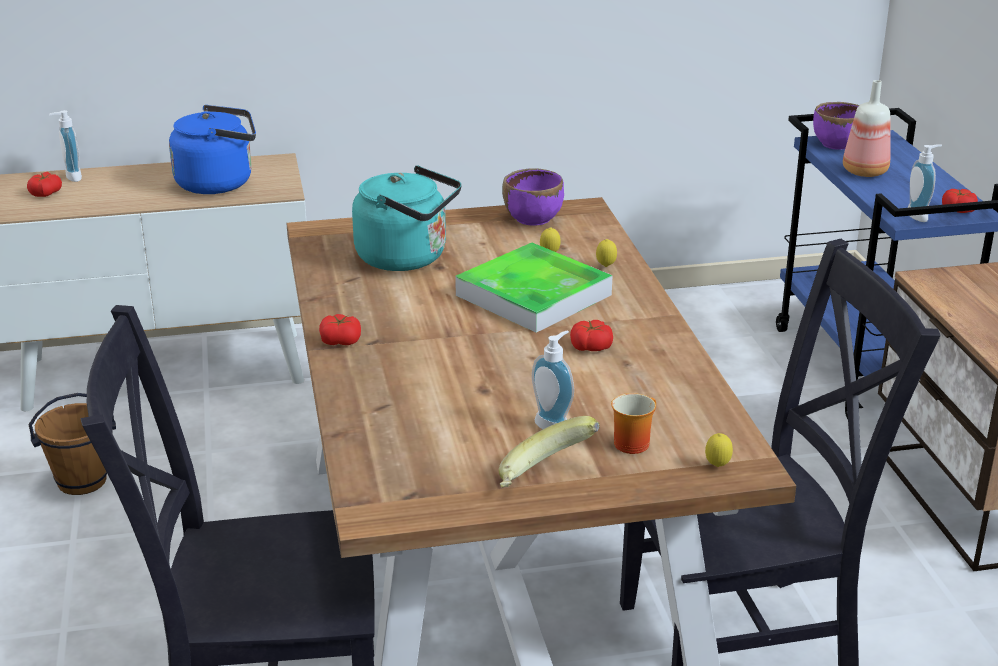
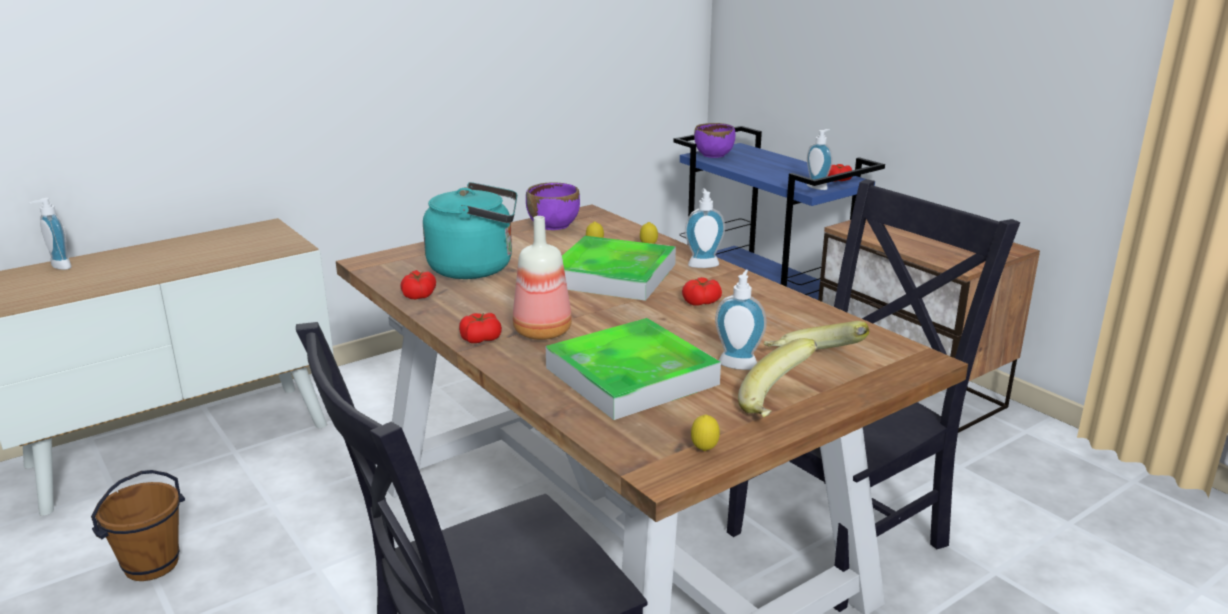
camera: 25 degrees left, 5 degrees down
tomato [27,172,62,197] -> tomato moved to [400,270,436,299]
blue kettle [169,105,256,194] -> none
mug [611,393,656,454] -> banana [764,321,869,350]
lemon [705,433,733,467] -> lemon moved to [691,415,720,451]
bottle [843,80,891,177] -> bottle moved to [513,216,572,340]
none -> tray [546,318,721,420]
none -> soap dispenser [685,188,725,268]

